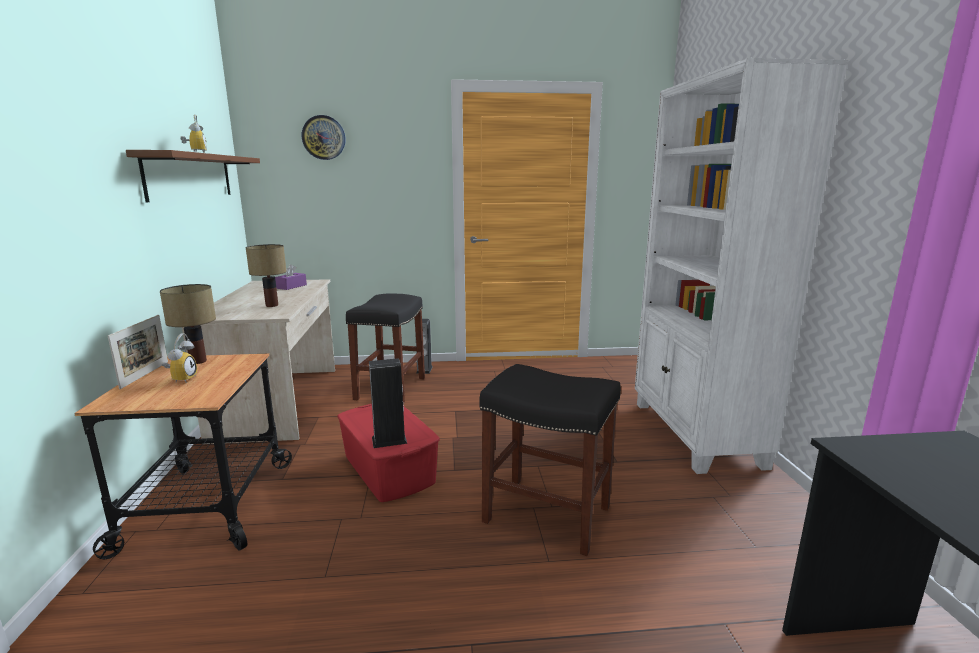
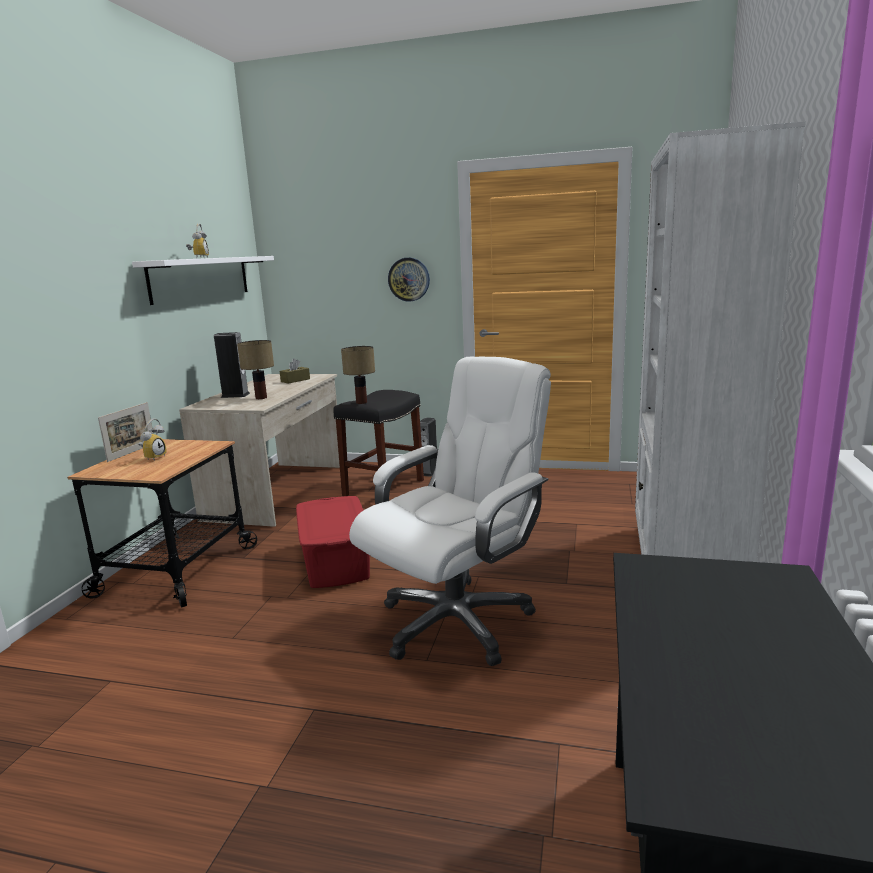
camera: 20 degrees right, 0 degrees up
brown shelf [126,150,260,202] -> white shelf [132,256,274,305]
table lamp [160,284,216,364] -> table lamp moved to [341,346,375,404]
purple tissue box [275,264,307,290] -> brown tissue box [280,359,310,384]
wall clock [302,115,346,160] -> wall clock moved to [388,258,430,302]
speaker [369,358,407,448] -> speaker moved to [214,332,250,398]
black stool [479,364,621,556] -> white office chair [349,357,551,666]

